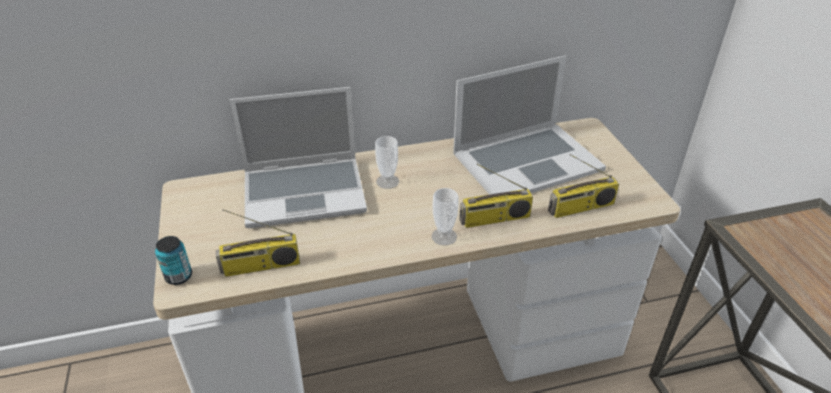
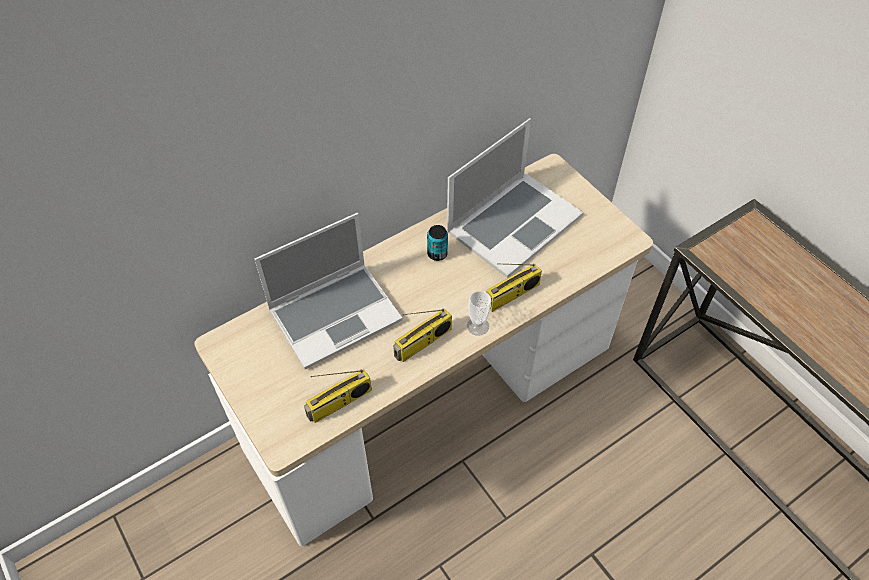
camera: 20 degrees left, 15 degrees up
can [155,236,192,285] -> can moved to [427,225,448,261]
cup [375,136,399,189] -> none
radio [548,154,619,218] -> radio moved to [393,308,452,362]

